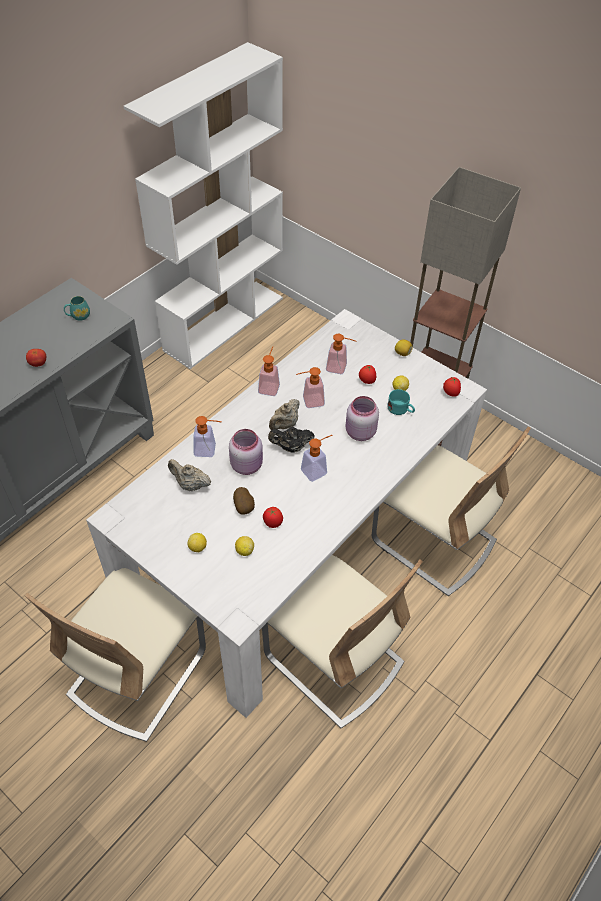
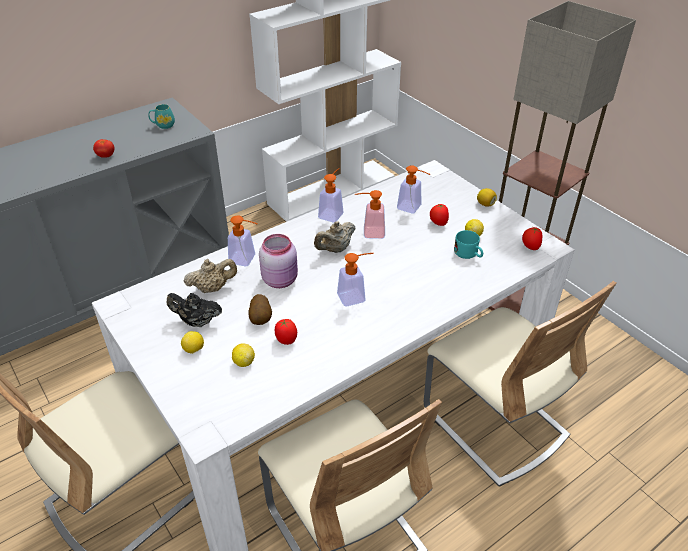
camera: 15 degrees right, 10 degrees down
beige teapot [168,459,211,491] -> beige teapot turned 120 degrees clockwise [183,259,237,293]
black teapot [268,427,315,453] -> black teapot moved to [167,293,222,327]
pink jar [345,396,379,441] -> none

